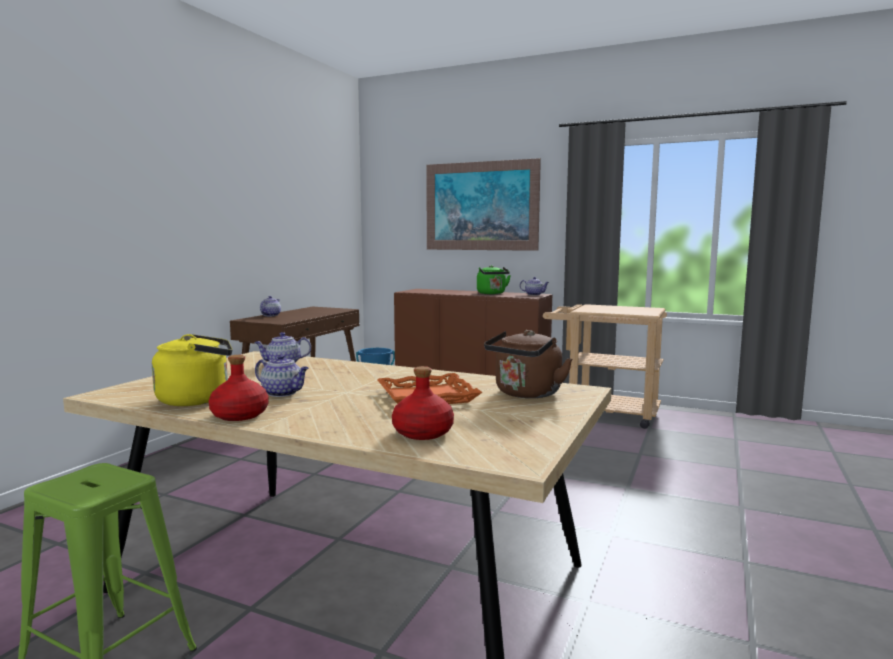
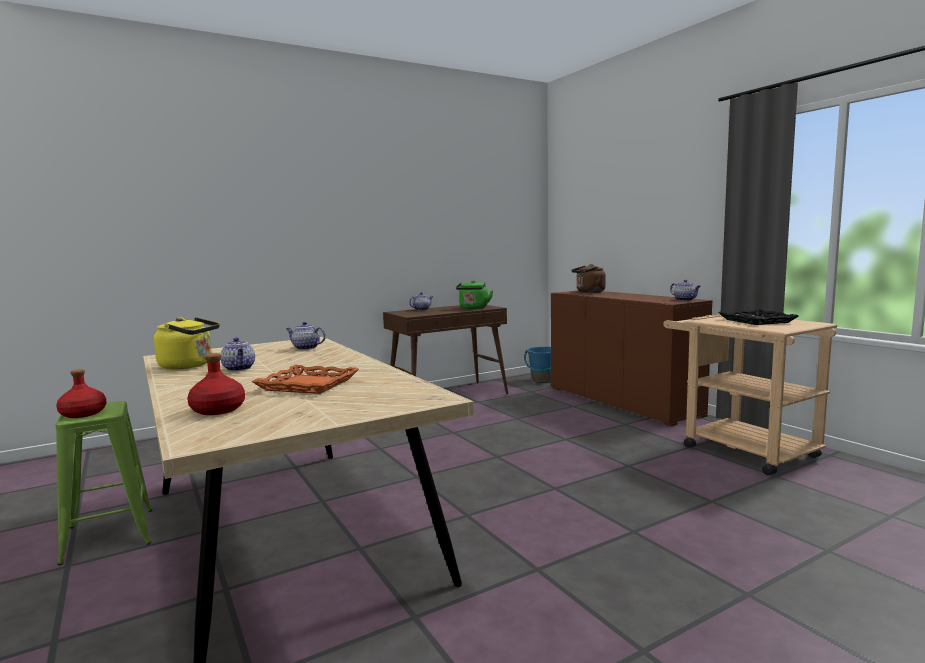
camera: 35 degrees right, 0 degrees up
red bottle [209,355,268,421] -> red bottle moved to [56,369,107,418]
picture [426,158,541,251] -> none
green kettle [477,265,511,294] -> green kettle moved to [456,280,493,309]
brown kettle [484,330,572,398] -> brown kettle moved to [572,264,606,293]
none -> black tray [718,309,799,325]

